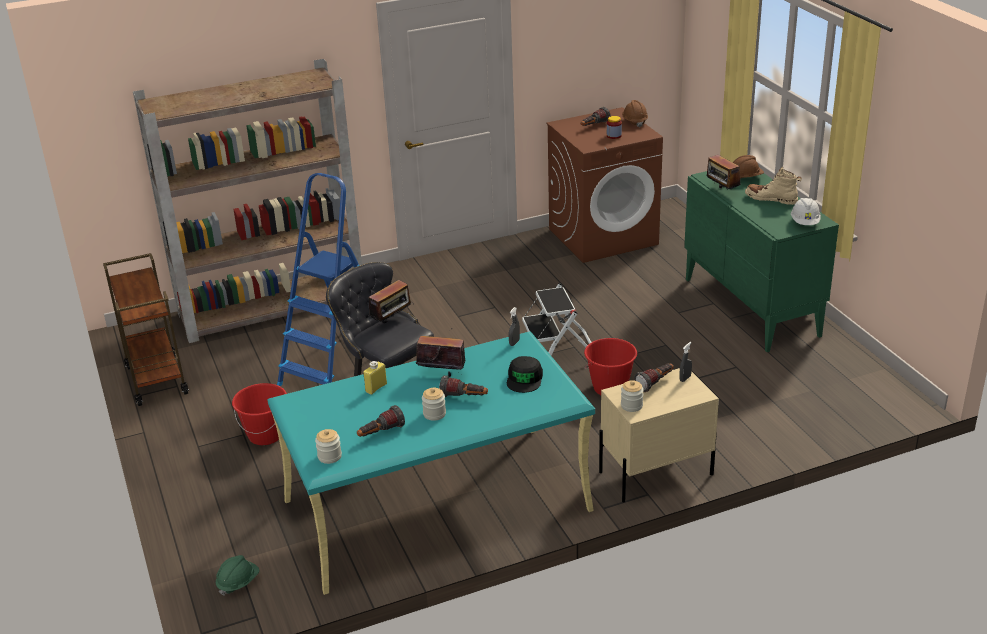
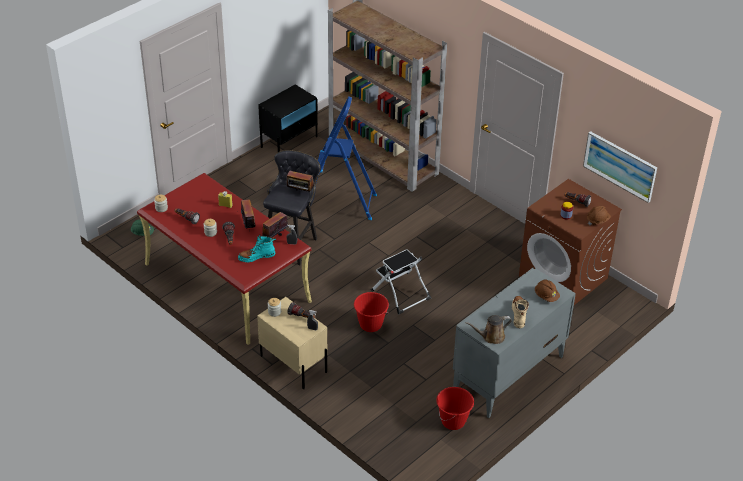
camera: 65 degrees right, 10 degrees up
brown cart [103,253,189,406] -> black nightstand [258,85,317,152]
red bucket [232,383,287,445] -> red bucket moved to [436,387,474,430]
turquoise desk [267,331,595,595] -> red desk [137,173,312,345]
black cap [507,356,543,393] -> turquoise boot [238,235,276,263]
green cabinet [684,171,839,352] -> grey cabinet [453,268,576,418]
radio [707,155,741,190] -> radio moved to [261,212,288,238]
white hard hat [791,198,821,225] -> brown watering can [465,315,512,344]
none -> picture [583,131,657,203]

